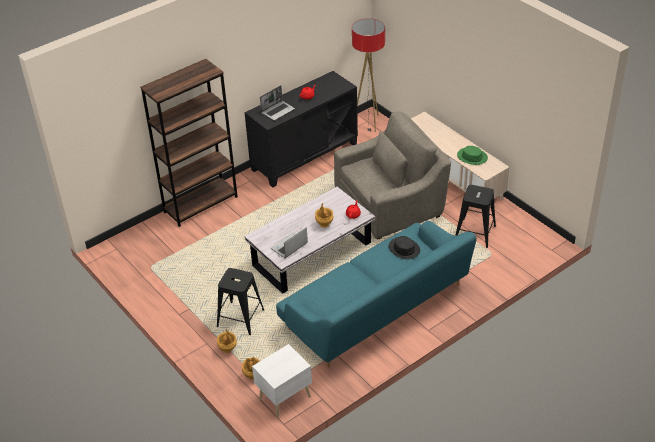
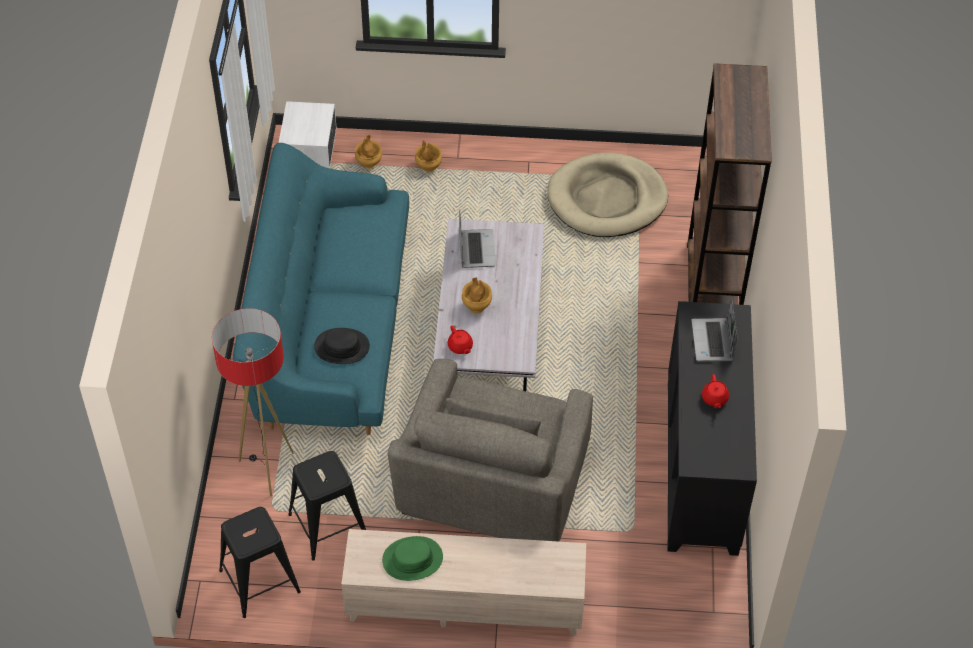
camera: 130 degrees right, 10 degrees up
black stool [217,268,264,335] -> black stool moved to [219,507,301,618]
floor lamp [352,18,385,132] -> floor lamp moved to [212,308,294,497]
none -> beige dog bed [547,153,668,237]

